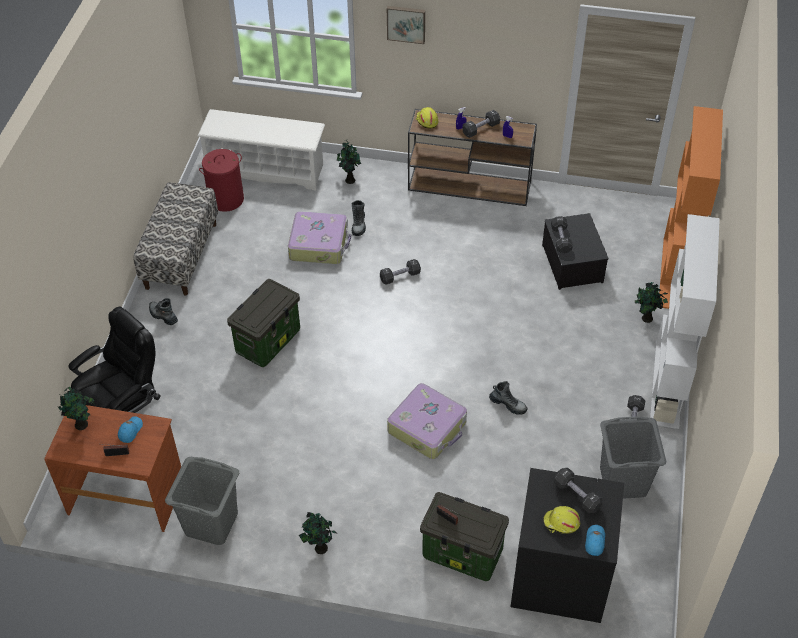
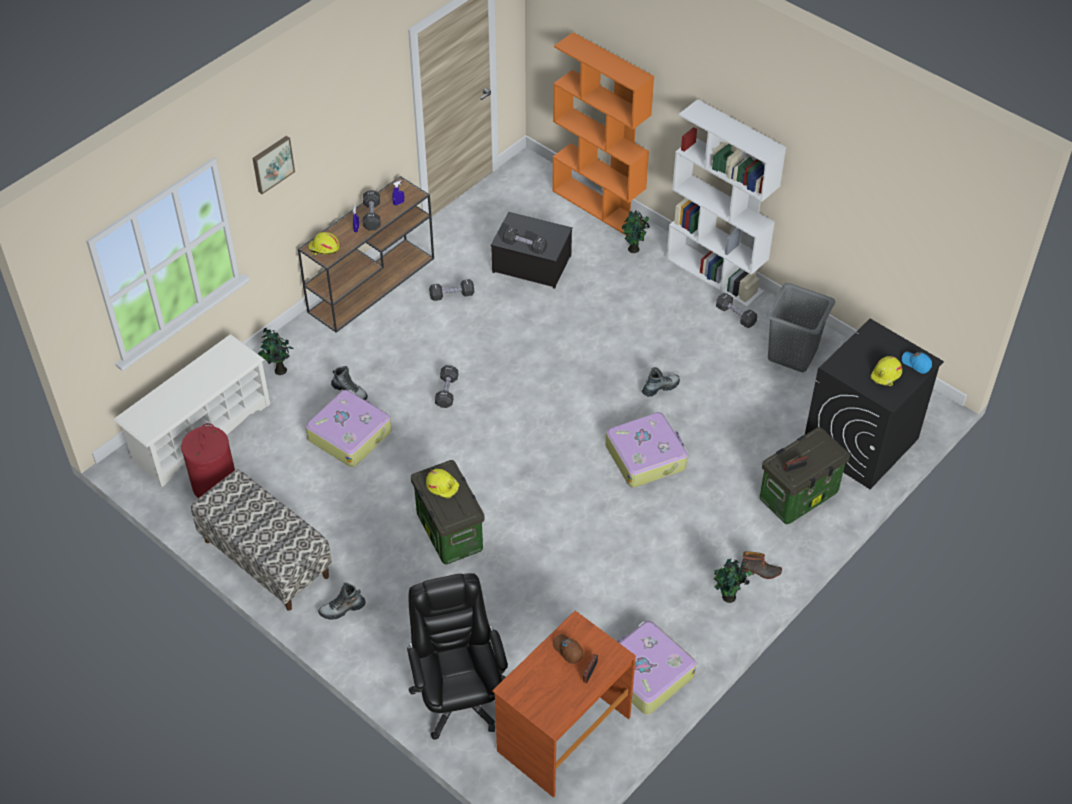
camera: 60 degrees left, 0 degrees up
potted plant [58,387,95,430] -> none
blue cap [118,416,143,443] -> brown cap [553,634,583,664]
grey laundry basket [165,456,239,545] -> suitcase [617,621,696,715]
black dumbbell [554,468,603,513] -> black dumbbell moved to [429,279,474,301]
none -> yellow hard hat [426,469,459,499]
none -> boot [741,551,782,579]

